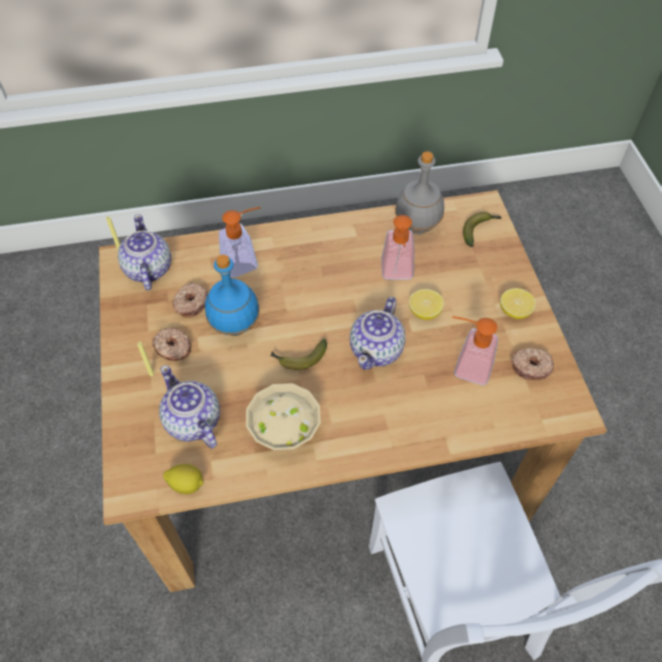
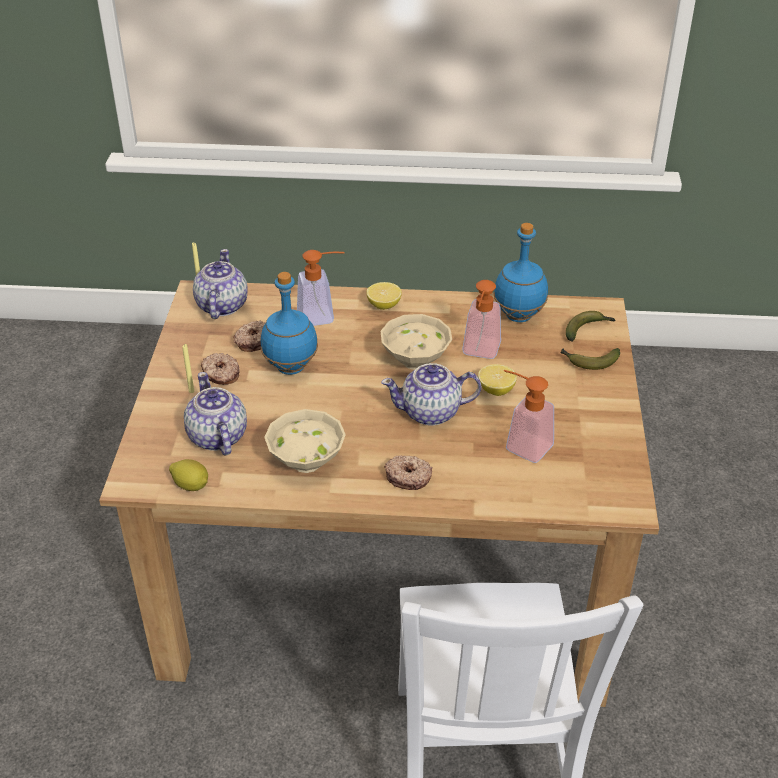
camera: 15 degrees right, 15 degrees down
banana [270,338,327,370] -> banana moved to [560,348,620,370]
teapot [350,297,406,370] -> teapot turned 45 degrees clockwise [381,363,481,426]
grey bottle [395,151,444,235] -> blue bottle [493,223,548,322]
lemon [500,288,536,319] -> lemon moved to [367,282,402,310]
donut [511,348,554,380] -> donut moved to [384,455,433,490]
none -> beige bowl [380,314,452,370]

